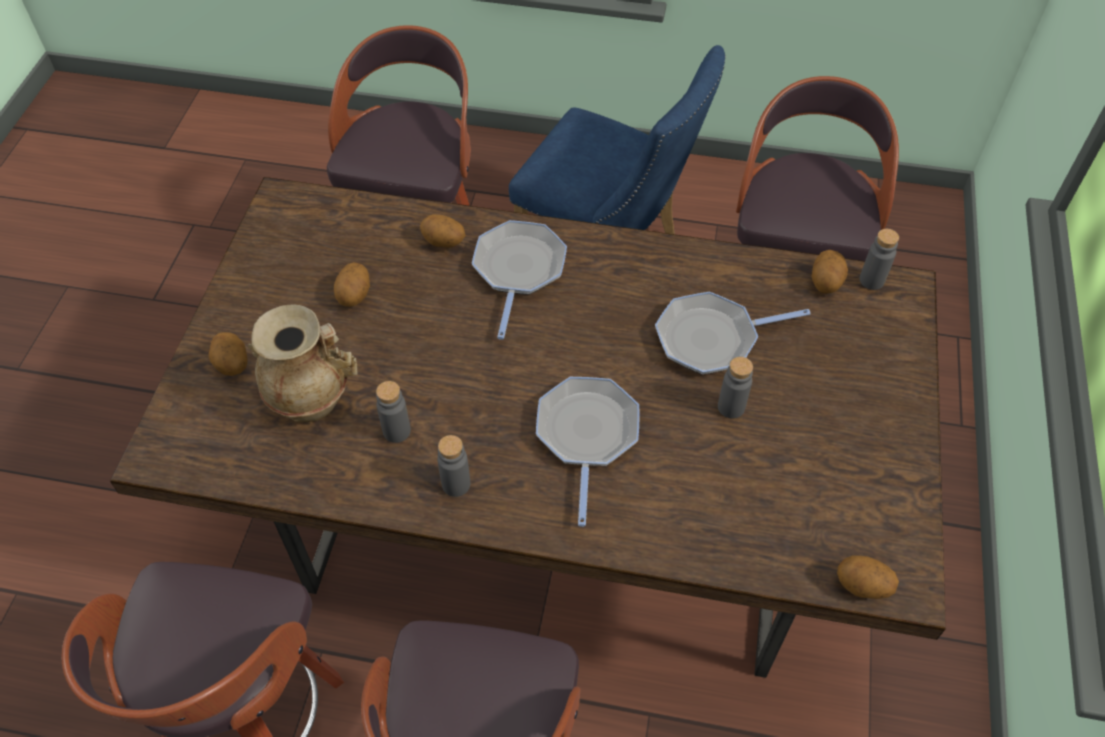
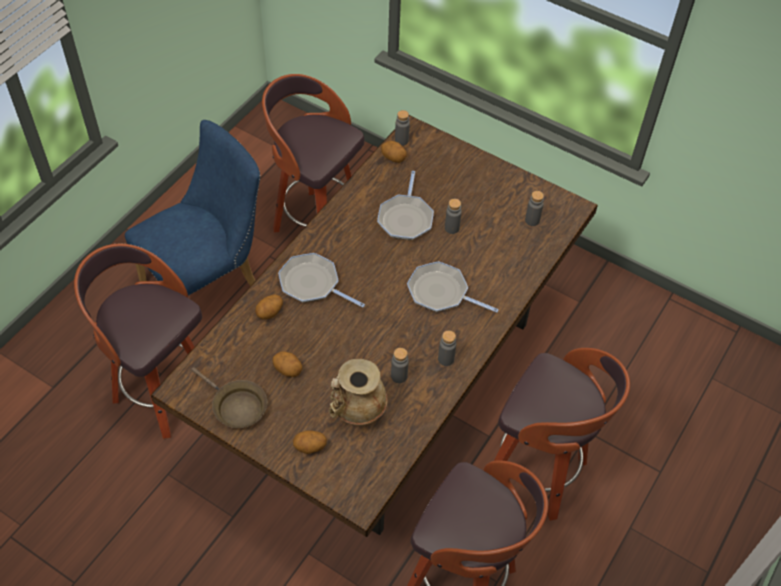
camera: 70 degrees left, 0 degrees up
potato [837,555,899,599] -> none
none -> brown frying pan [191,367,267,428]
none -> grey bottle [525,191,544,226]

